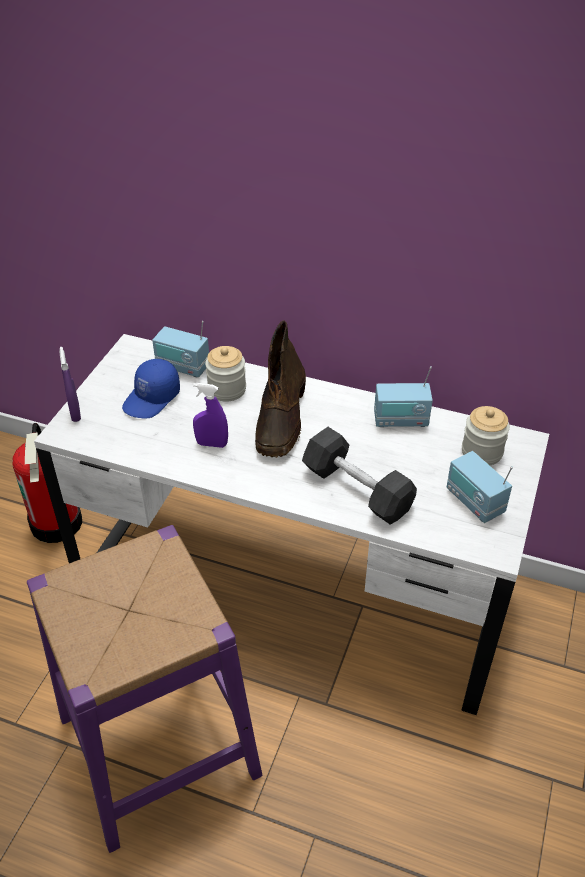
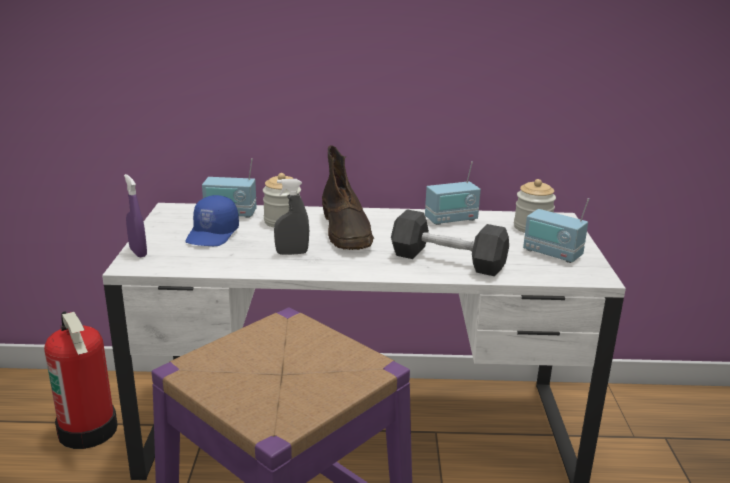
camera: 20 degrees left, 20 degrees down
purple spray bottle [193,383,228,448] -> grey spray bottle [274,179,309,255]

